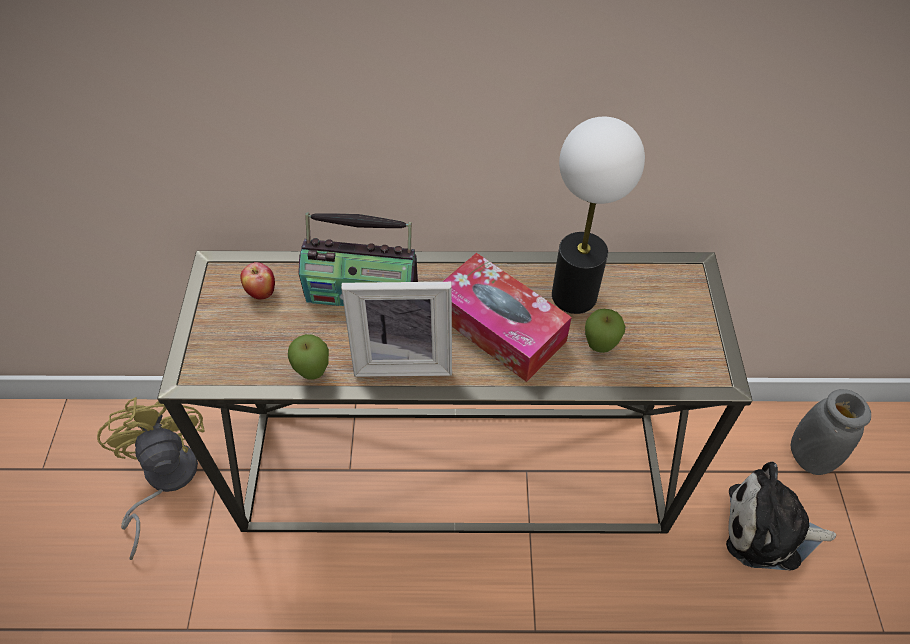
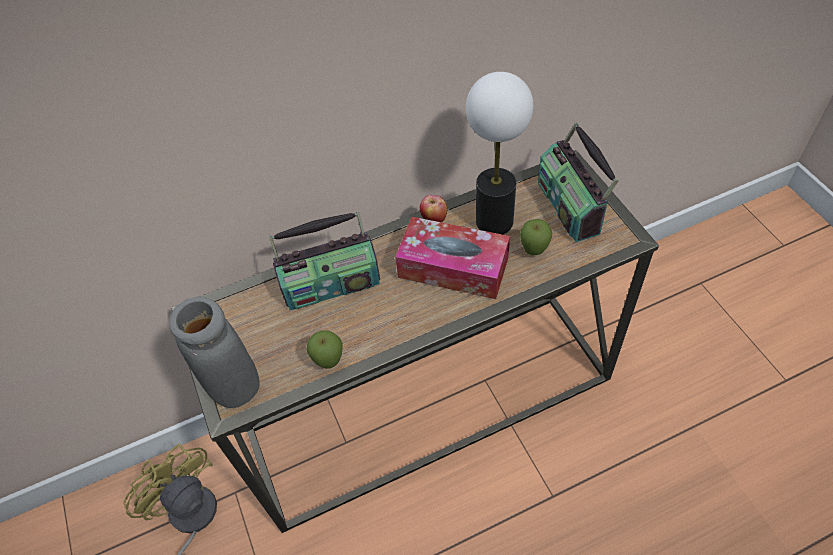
camera: 20 degrees left, 0 degrees up
apple [240,262,275,300] -> apple moved to [420,195,447,222]
picture frame [341,282,452,377] -> none
plush toy [726,462,836,571] -> none
grey vase [791,389,871,475] -> grey vase moved to [169,296,259,408]
none -> radio [538,123,618,242]

